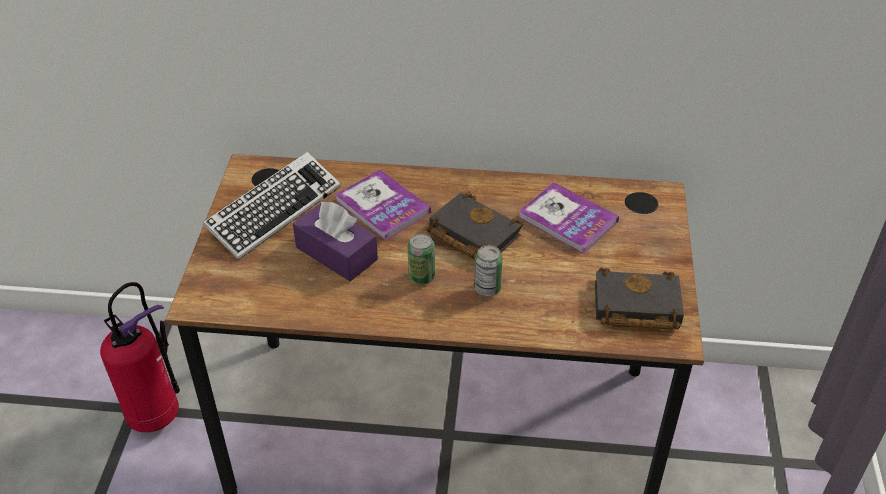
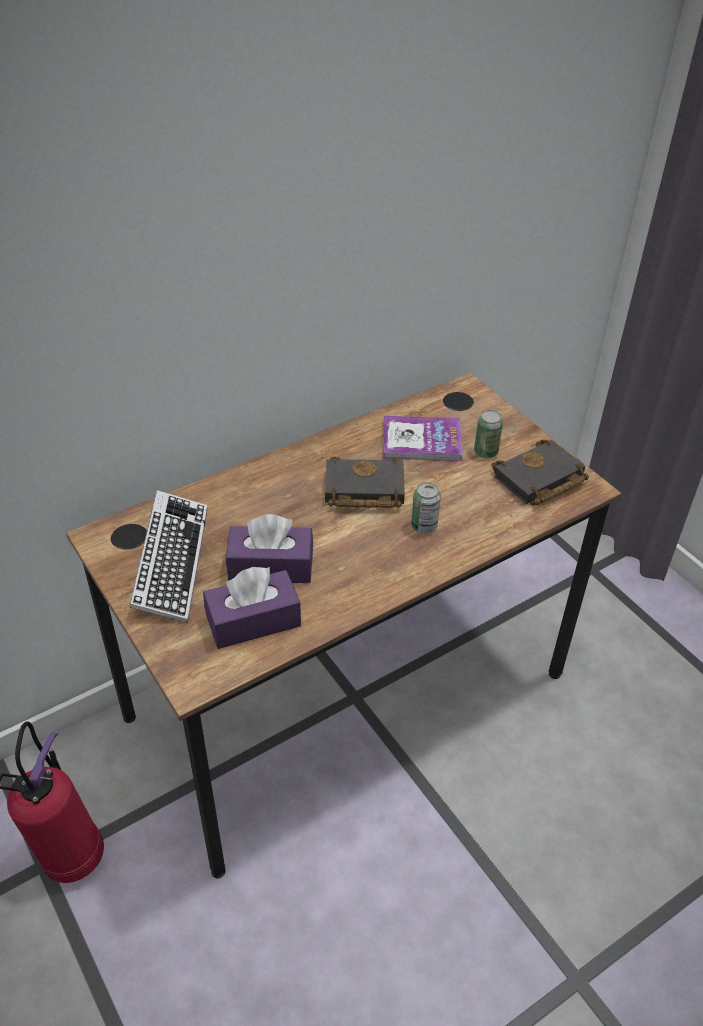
camera: 40 degrees left, 0 degrees up
book [335,169,431,241] -> none
can [408,233,435,285] -> can moved to [474,410,503,458]
none -> purple tissue box [203,567,301,649]

